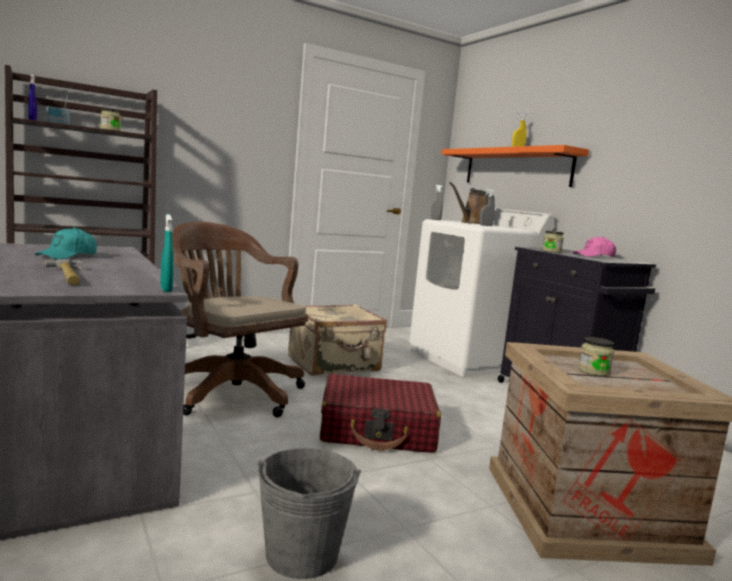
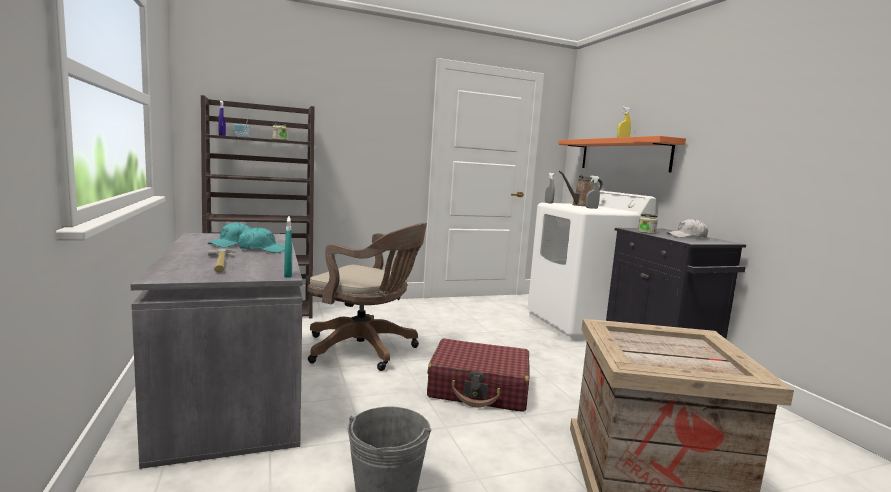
camera: 10 degrees right, 0 degrees up
brown office chair [172,222,308,417] -> brown office chair turned 150 degrees clockwise [308,223,427,371]
beige suitcase [288,304,387,375] -> none
pink cap [573,236,616,257] -> white cap [667,219,708,238]
jar [578,337,614,376] -> none
none -> turquoise cap [238,227,285,253]

